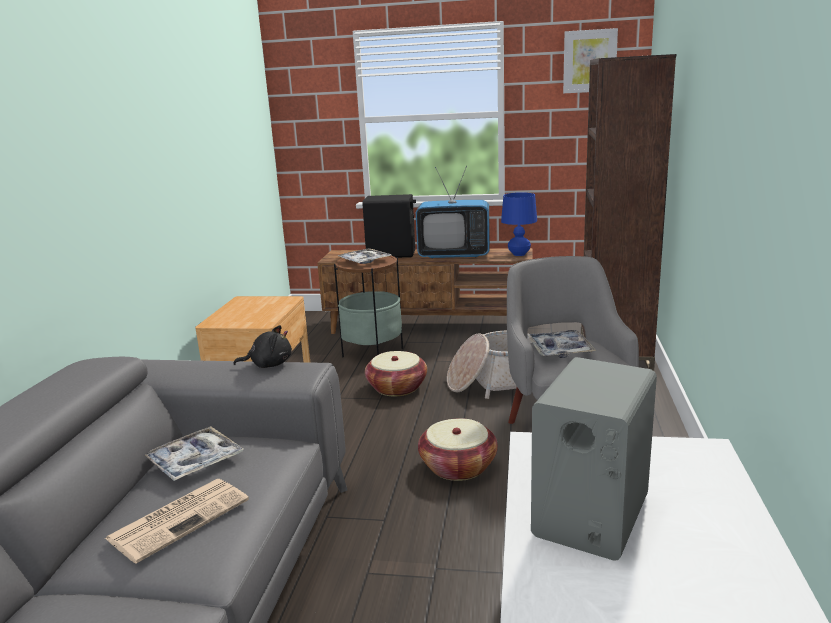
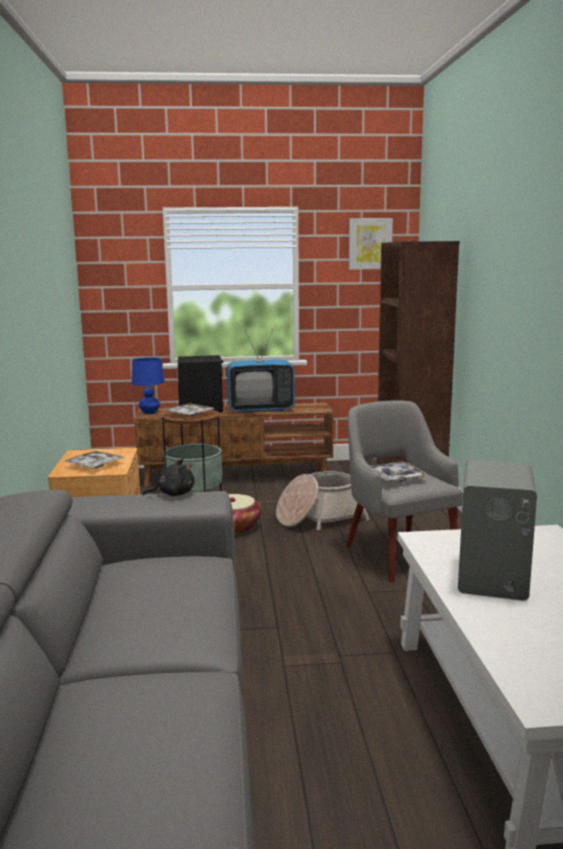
camera: 15 degrees left, 5 degrees down
newspaper [105,479,249,564] -> none
tray [145,426,244,481] -> tray moved to [63,451,124,468]
basket [418,418,498,481] -> none
blue table lamp [501,192,537,256] -> blue table lamp moved to [132,357,164,414]

